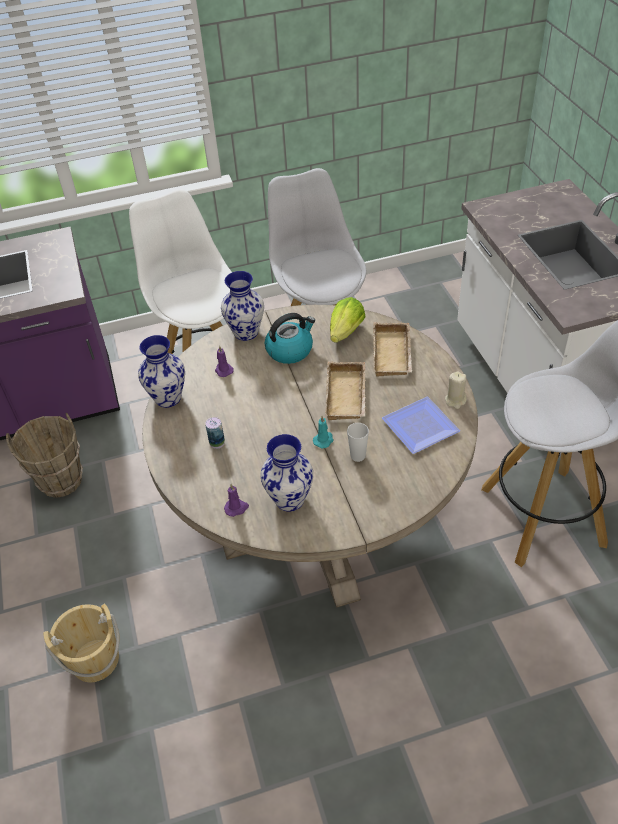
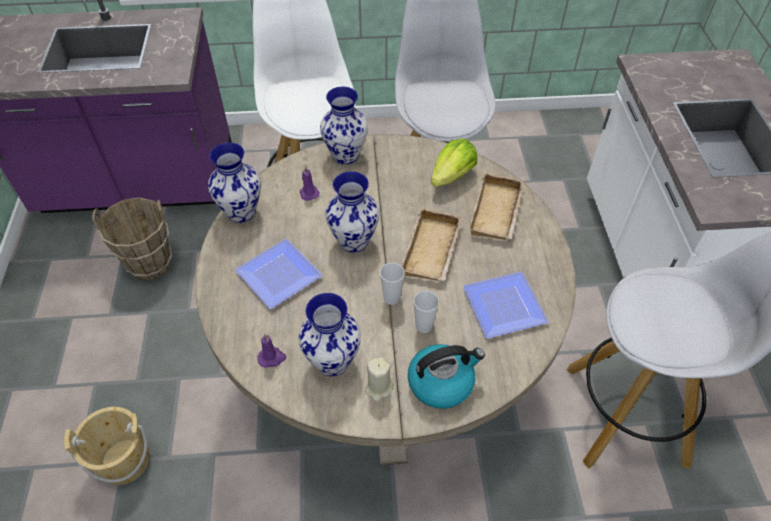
camera: 10 degrees right, 5 degrees up
can [205,417,225,449] -> plate [235,239,322,309]
kettle [265,313,315,364] -> kettle moved to [408,344,485,409]
turquoise candle [313,416,334,449] -> cup [380,263,405,305]
beige candle [445,371,467,409] -> beige candle moved to [365,357,394,401]
none -> vase [326,171,379,252]

